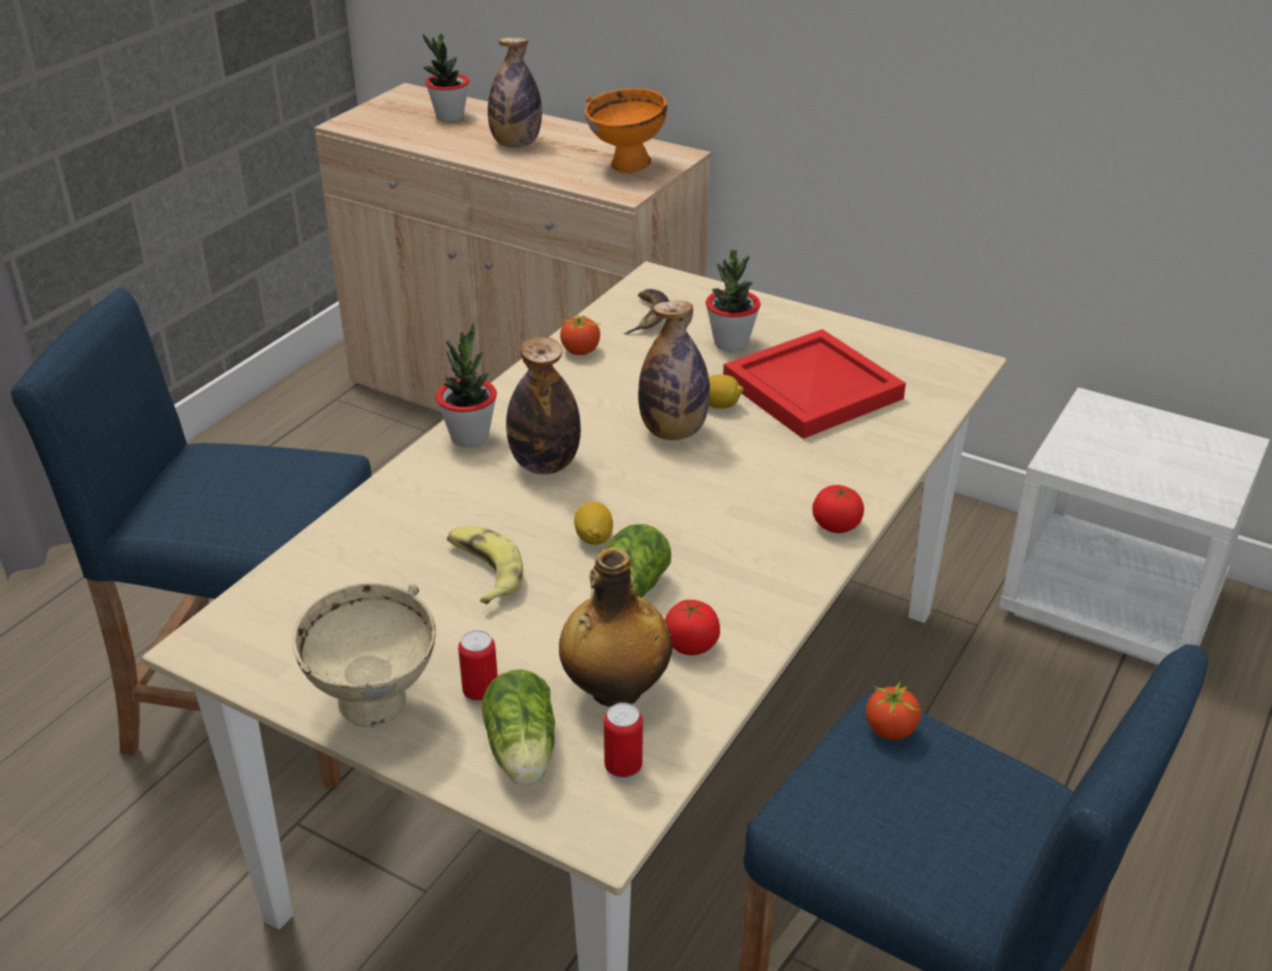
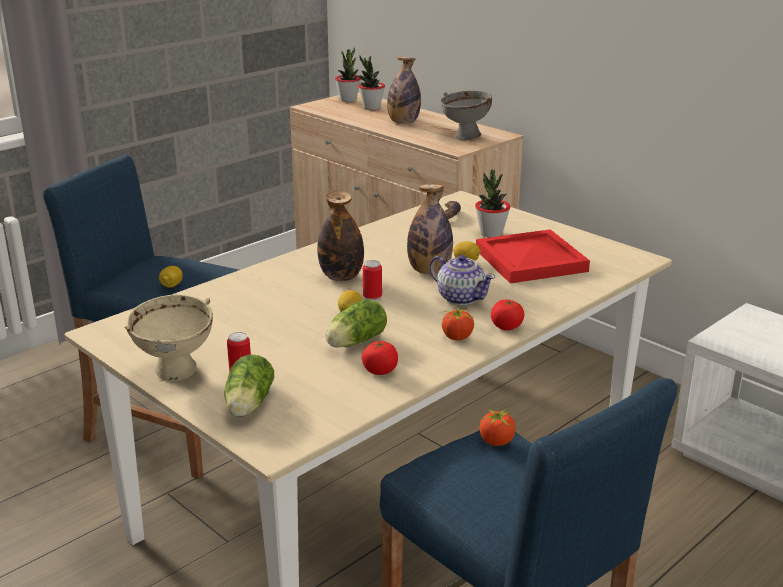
camera: 15 degrees right, 10 degrees down
potted plant [436,323,497,447] -> potted plant moved to [335,47,361,102]
banana [447,526,523,604] -> none
bottle [559,548,672,707] -> none
tomato [560,312,600,355] -> tomato moved to [442,308,474,340]
orange bowl [585,88,667,173] -> grey bowl [440,91,492,141]
can [604,703,643,781] -> can moved to [363,260,382,301]
none -> lemon [159,266,183,288]
none -> teapot [430,255,495,305]

